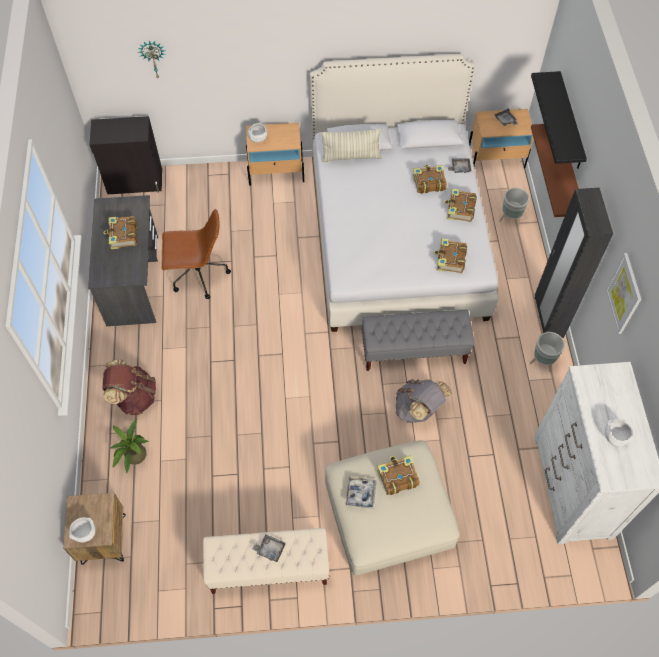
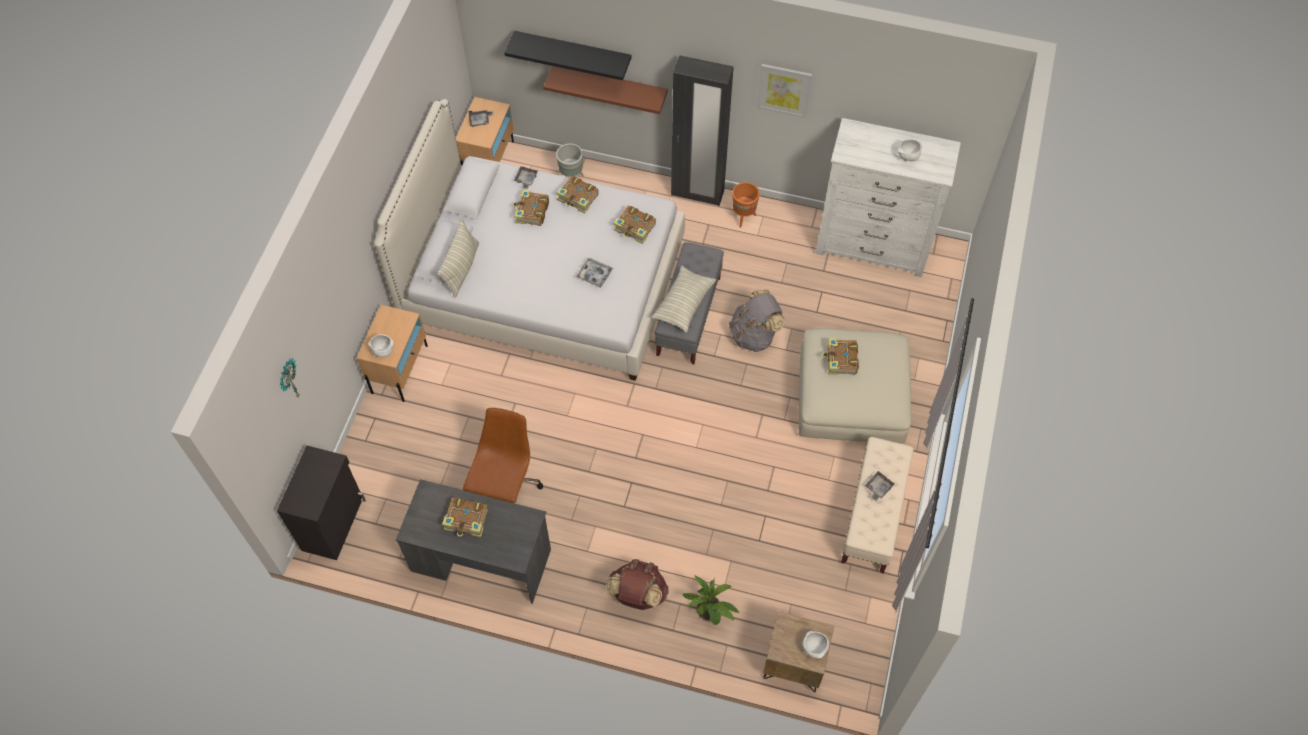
camera: 70 degrees left, 0 degrees up
tray [345,477,377,509] -> tray moved to [576,258,613,288]
grey planter [530,332,565,372] -> orange planter [732,182,760,228]
none -> pillow [652,266,716,333]

